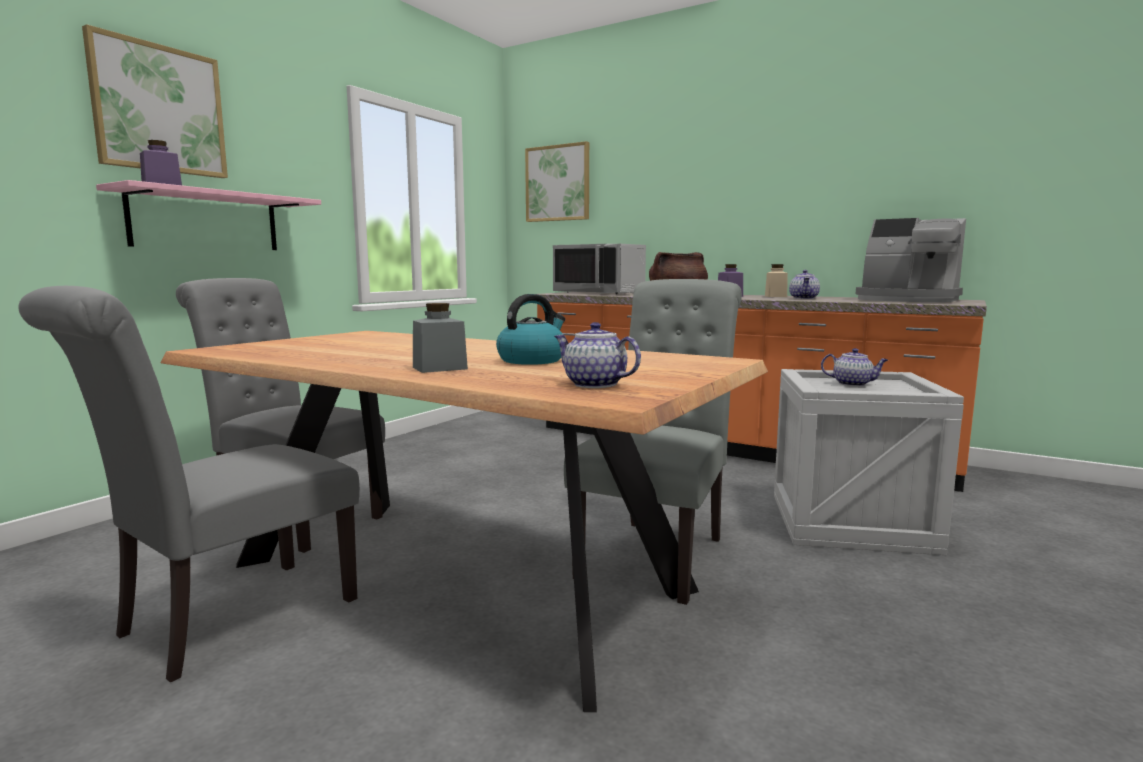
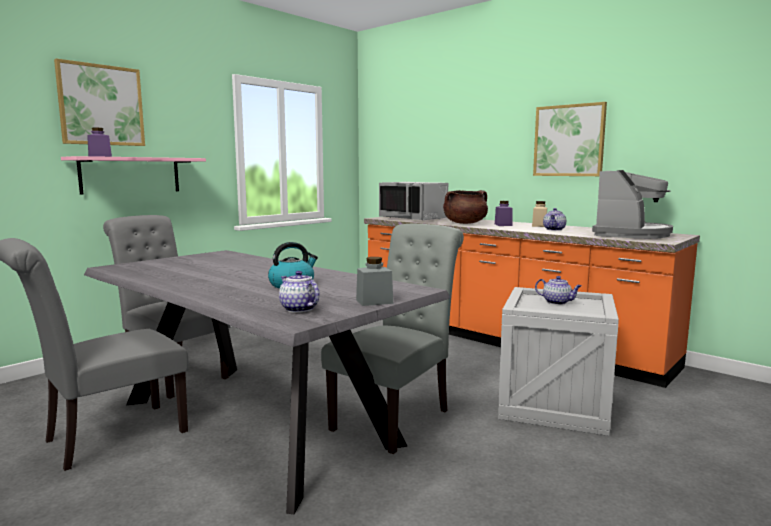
camera: 10 degrees right, 0 degrees up
brown dining table [160,331,768,712] -> grey dining table [84,250,451,514]
grey jar [413,303,468,373] -> grey jar moved to [356,257,393,306]
picture [525,141,589,222] -> picture moved to [533,102,607,176]
coffee machine [856,218,966,302] -> coffee machine turned 105 degrees counterclockwise [592,170,673,239]

